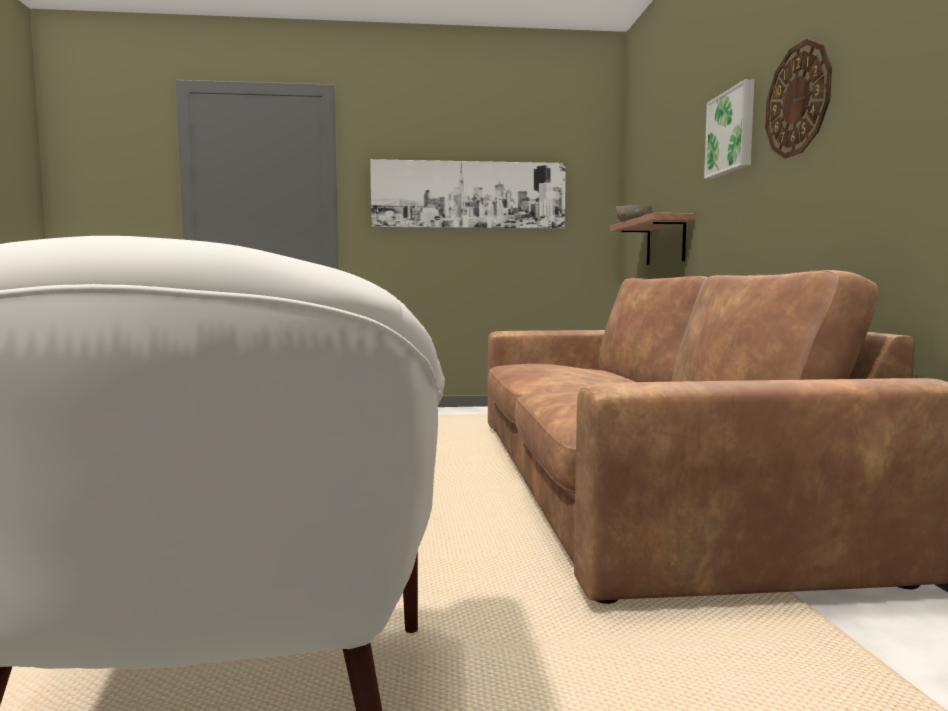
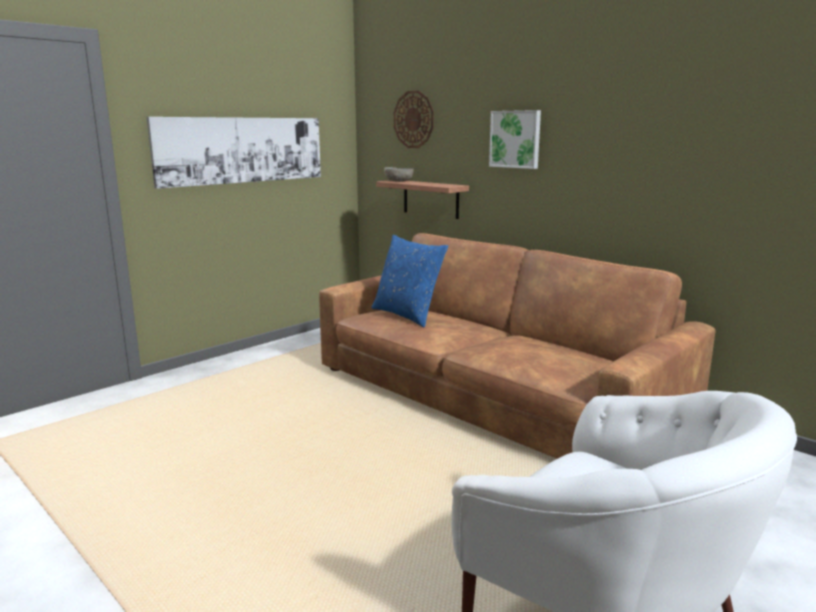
camera: 40 degrees left, 10 degrees up
wall clock [765,39,832,158] -> wall clock moved to [394,90,434,148]
none -> blue pillow [372,235,448,328]

